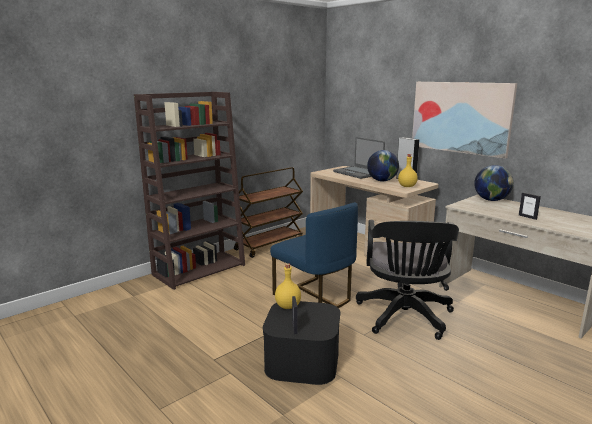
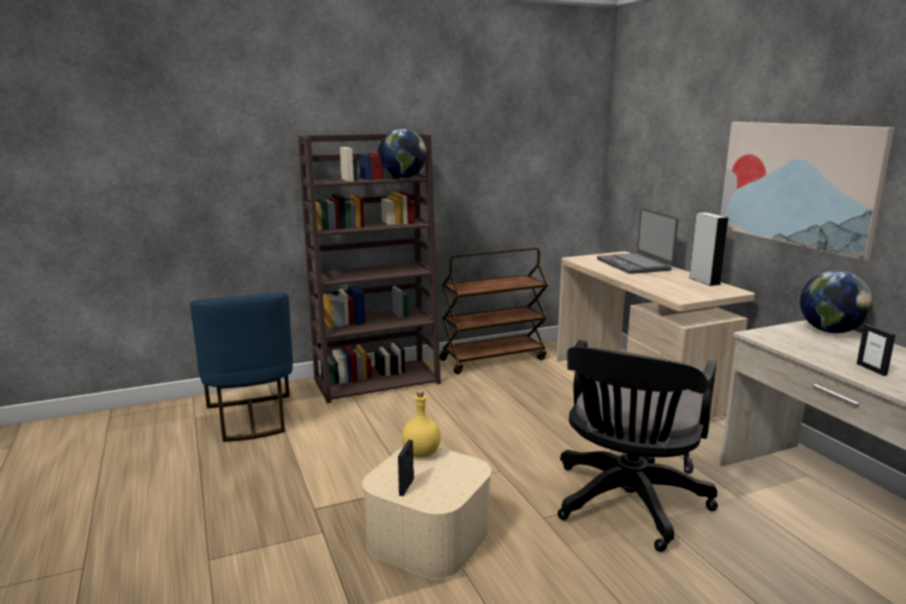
camera: 20 degrees right, 0 degrees up
black storage box [263,301,340,385] -> beige storage box [362,447,491,579]
blue chair [270,202,358,308] -> blue chair moved to [190,292,293,442]
globe [367,150,399,181] -> globe moved to [378,128,426,178]
yellow bottle [398,154,418,187] -> none

